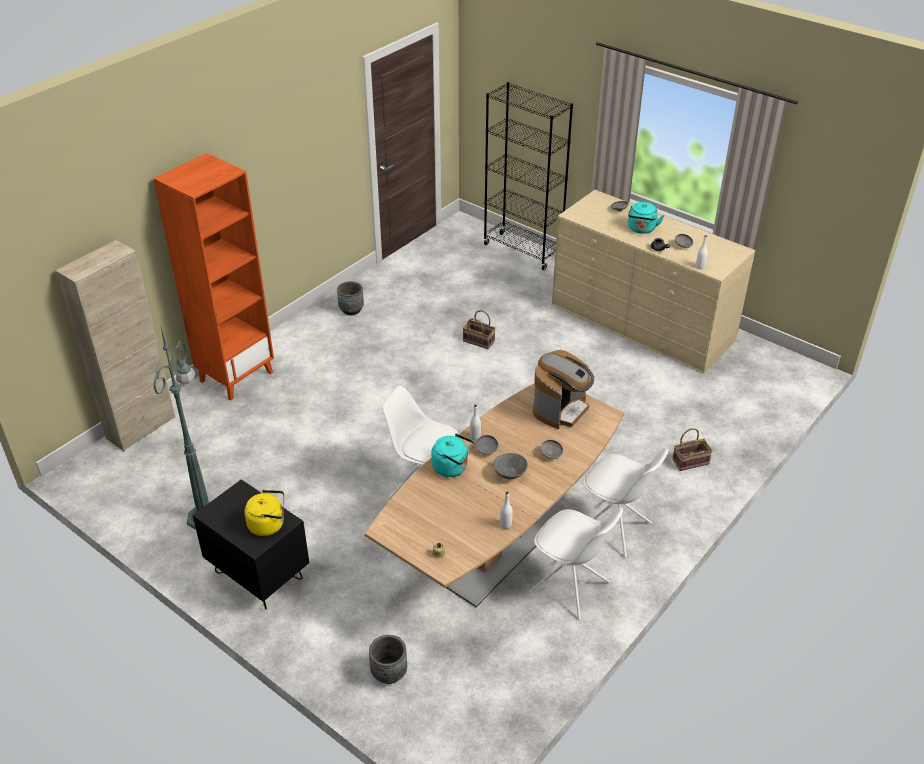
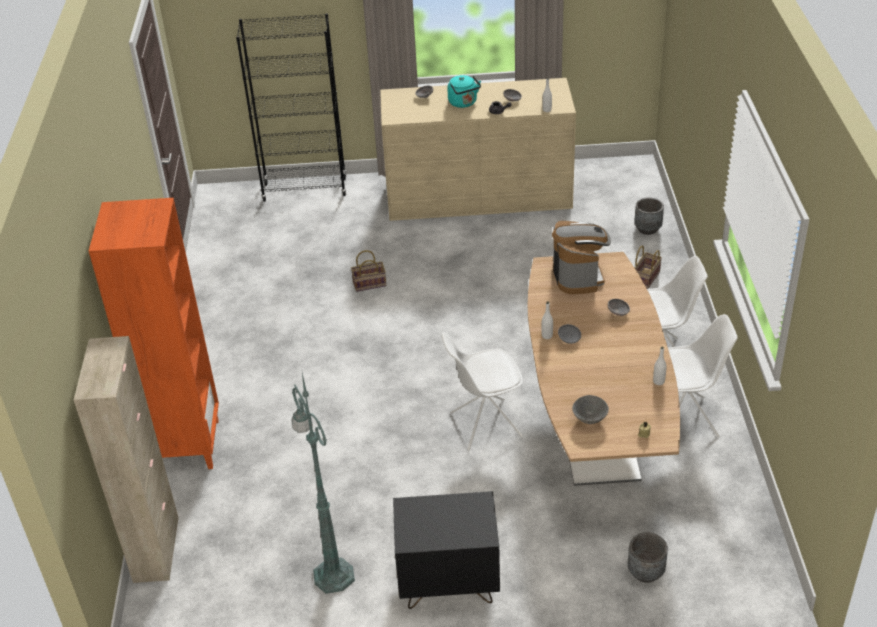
camera: 40 degrees left, 0 degrees up
yellow kettle [244,490,284,536] -> none
grey planter [337,281,364,315] -> grey planter moved to [634,197,664,235]
turquoise kettle [431,433,474,477] -> none
grey bowl [493,453,528,479] -> grey bowl moved to [572,395,609,424]

